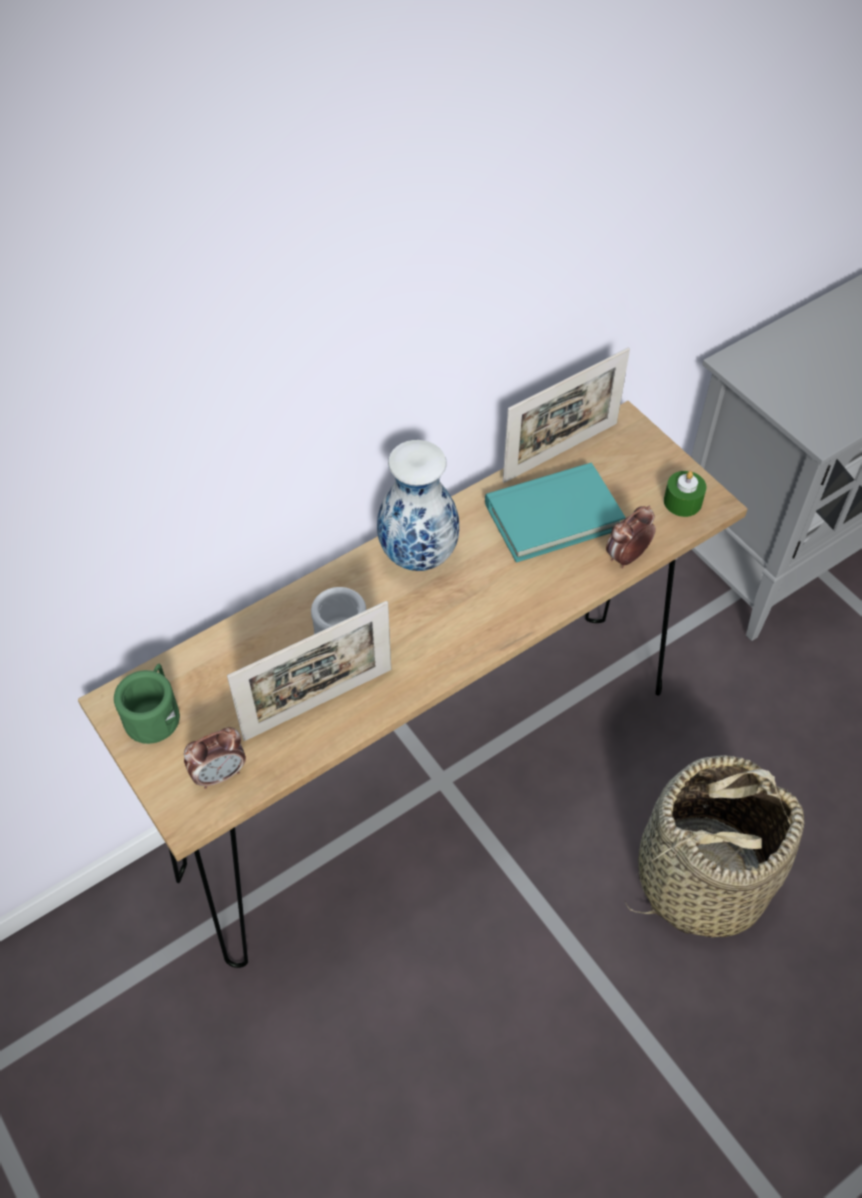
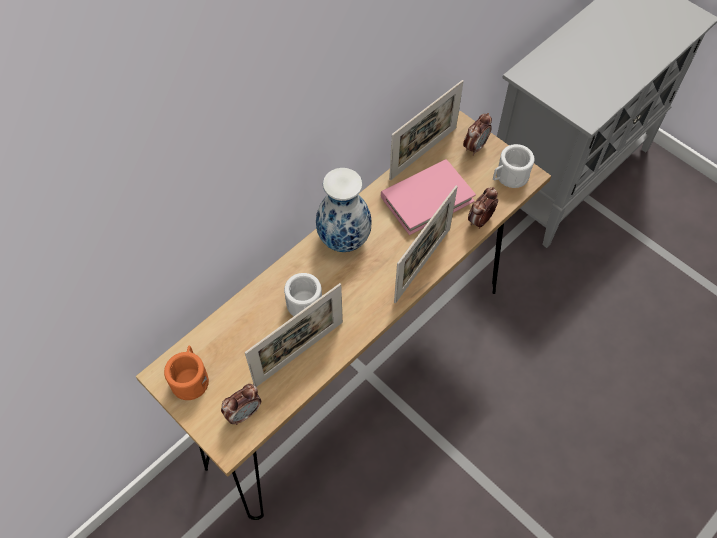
camera: 10 degrees left, 5 degrees up
green mug [114,664,180,744] -> orange mug [164,345,209,400]
turquoise book [485,463,626,563] -> pink book [381,159,476,235]
basket [624,755,804,937] -> none
green candle [664,471,706,517] -> white mug [493,144,534,188]
none -> picture frame [394,186,458,303]
none -> alarm clock [463,113,492,156]

